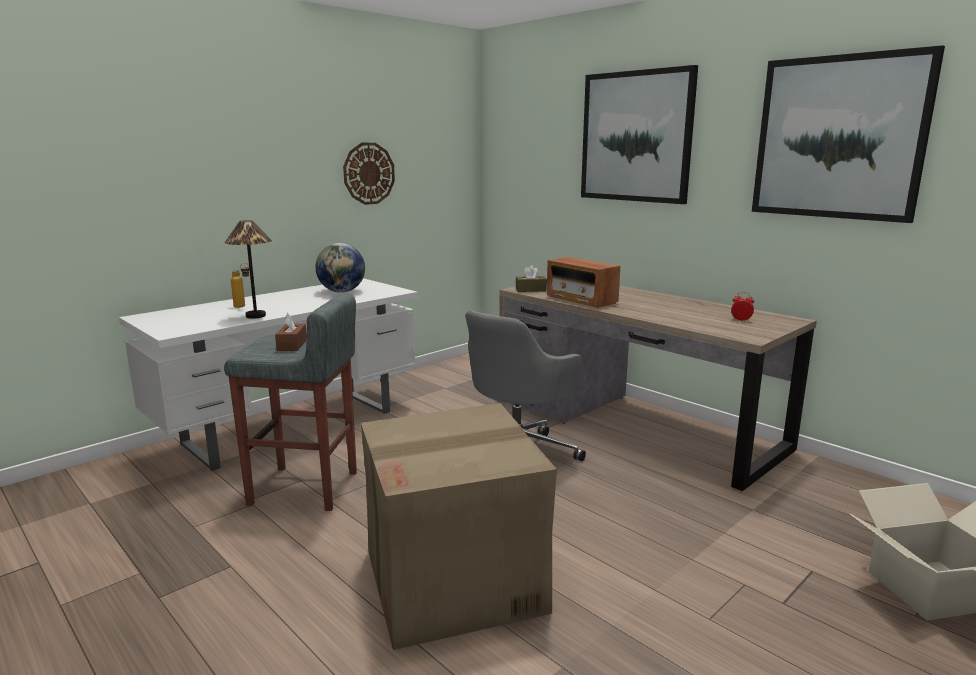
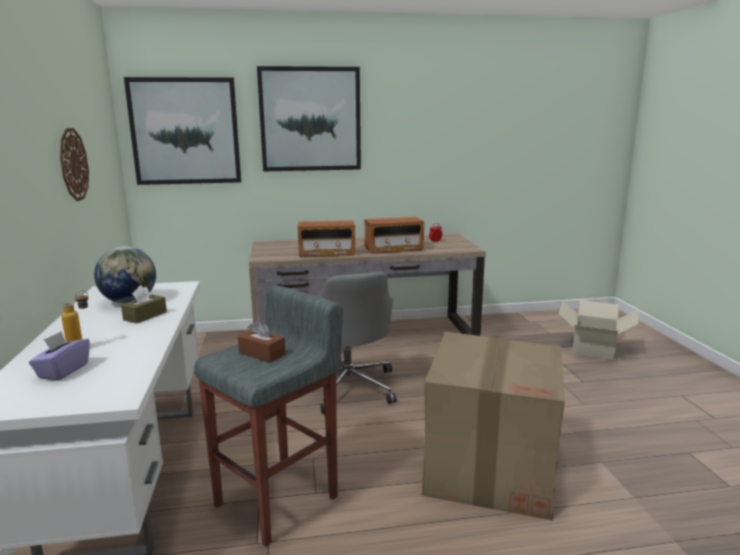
camera: 55 degrees left, 0 degrees up
table lamp [224,220,272,319] -> none
brown tissue box [516,265,547,292] -> brown tissue box moved to [121,285,167,324]
picture [752,45,945,223] -> picture moved to [124,77,241,185]
none -> purple tissue box [29,331,90,381]
none -> radio [365,217,424,254]

